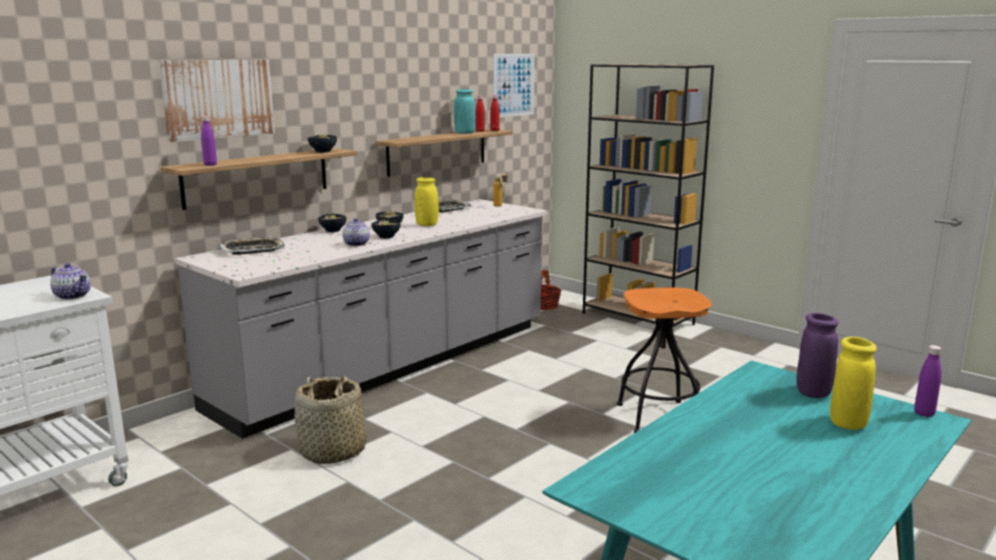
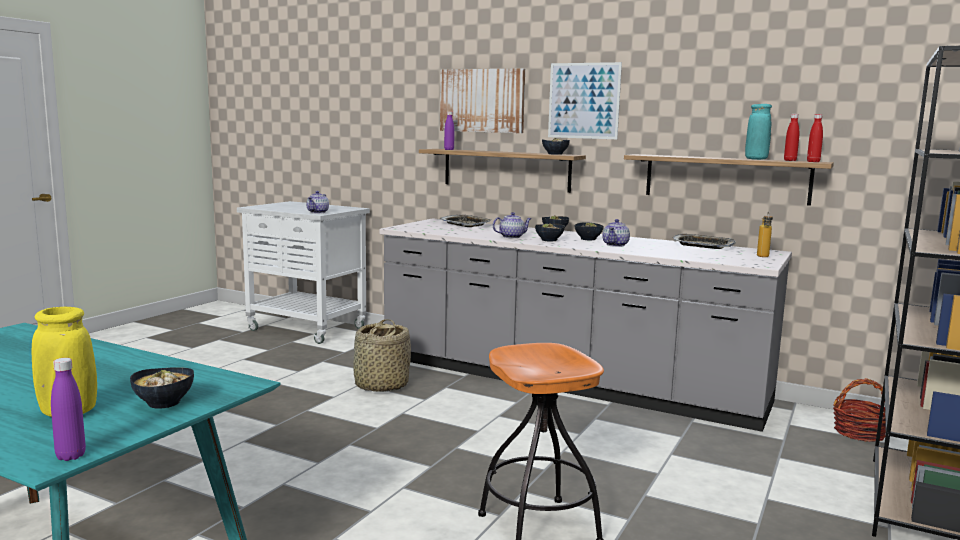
camera: 75 degrees right, 5 degrees down
yellow vase [415,177,439,226] -> teapot [602,219,630,247]
picture [493,54,534,117] -> picture moved to [548,62,622,139]
purple vase [796,313,839,398] -> bowl [130,367,194,409]

